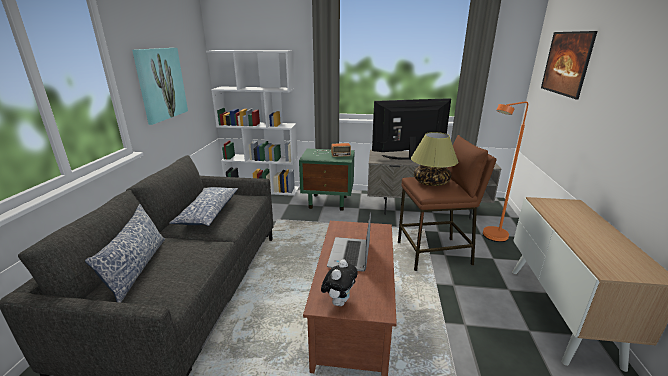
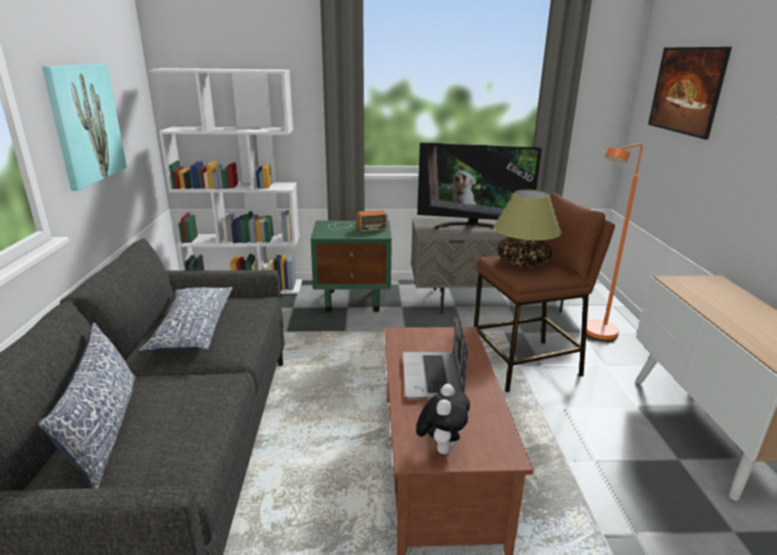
camera: 10 degrees left, 0 degrees up
television [372,98,451,160] -> television turned 150 degrees counterclockwise [417,142,542,229]

